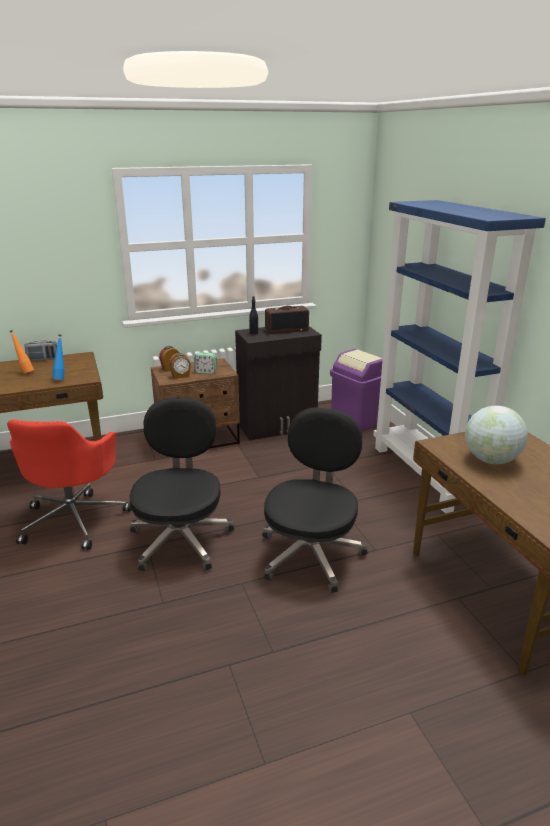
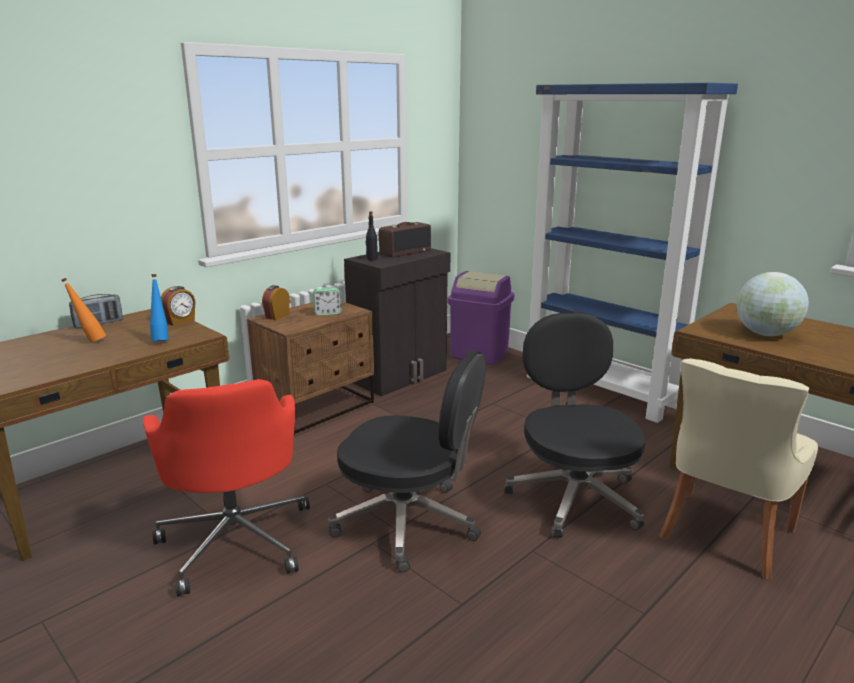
camera: 25 degrees left, 5 degrees down
black office chair [130,398,234,571] -> black office chair turned 135 degrees clockwise [328,350,486,572]
alarm clock [169,353,191,379] -> alarm clock moved to [161,286,196,326]
none -> beige chair [659,358,818,579]

